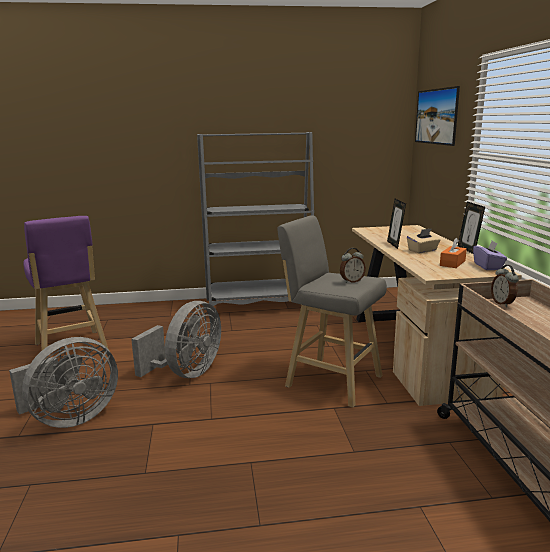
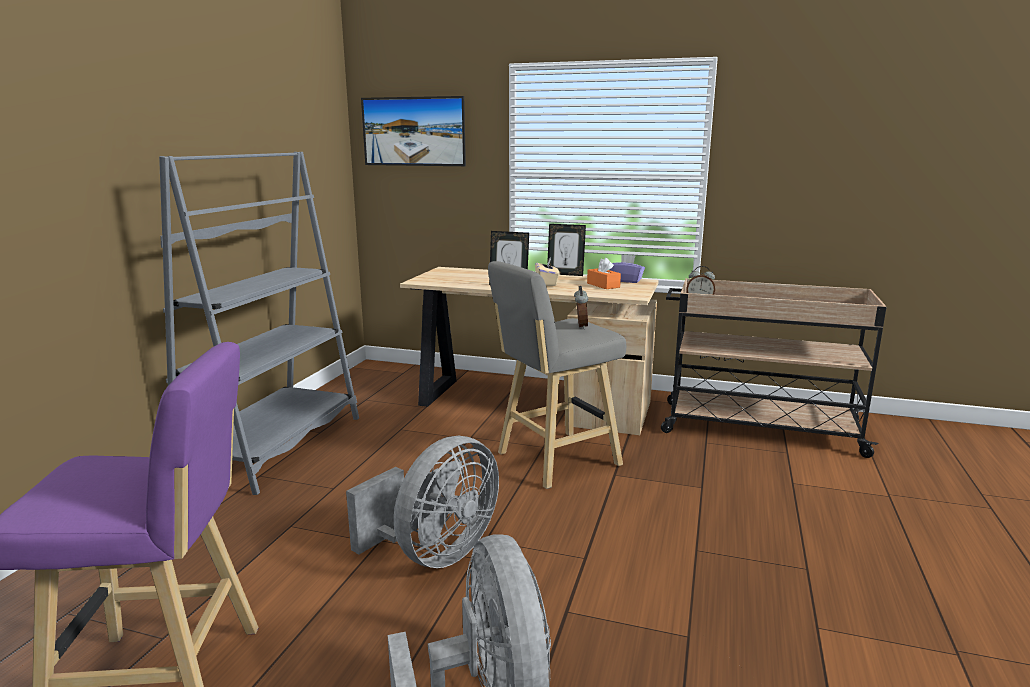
camera: 65 degrees left, 0 degrees up
grey fan [131,301,221,378] -> grey fan turned 75 degrees clockwise [346,436,499,568]

